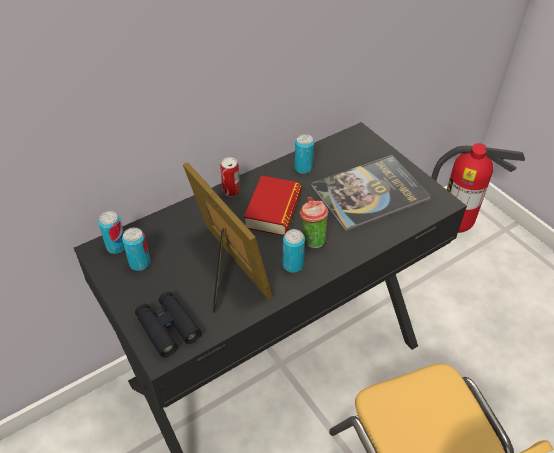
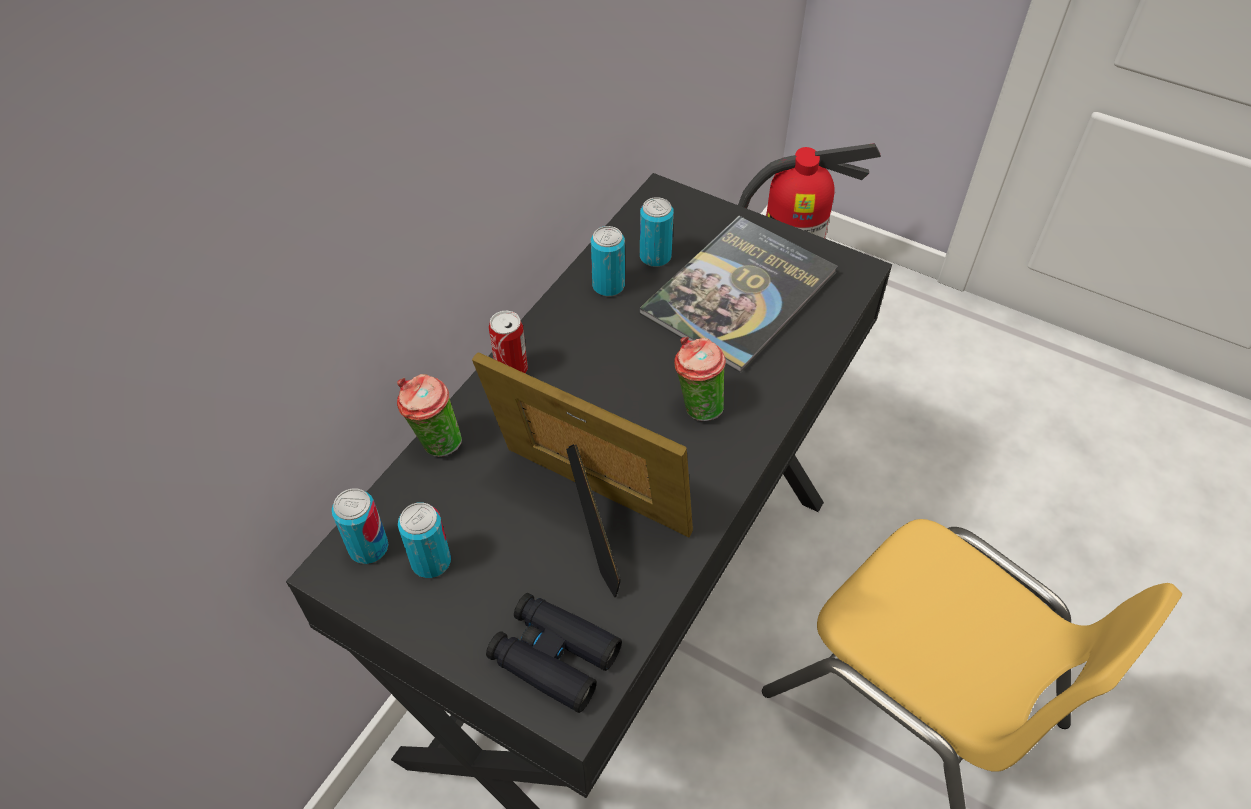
camera: 25 degrees left, 5 degrees up
book [244,176,302,236] -> none
can [283,229,305,273] -> can moved to [640,197,674,267]
none -> cup [397,374,462,457]

